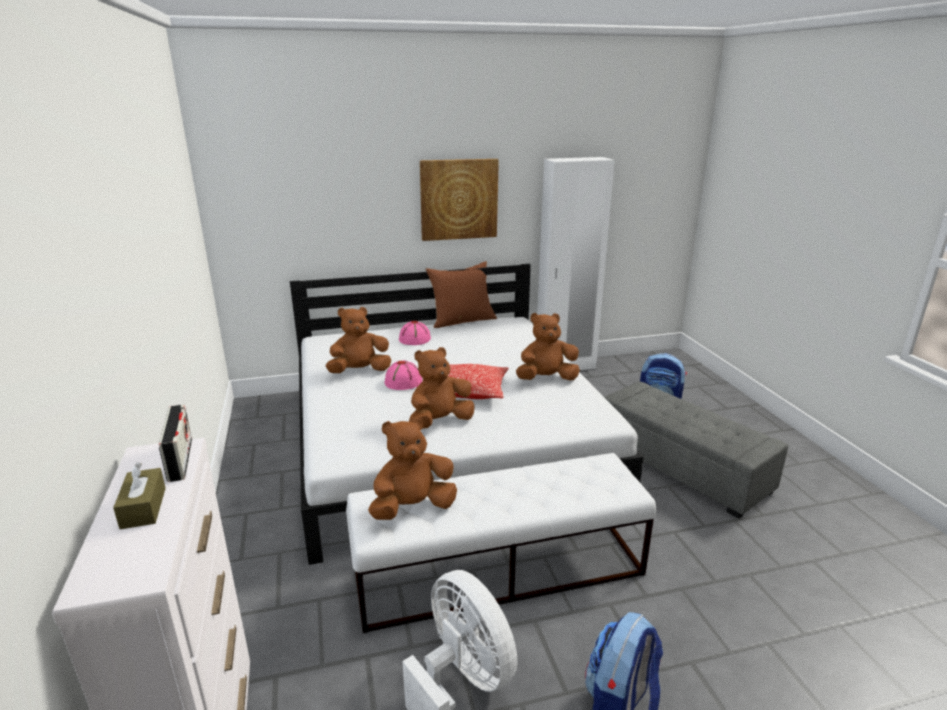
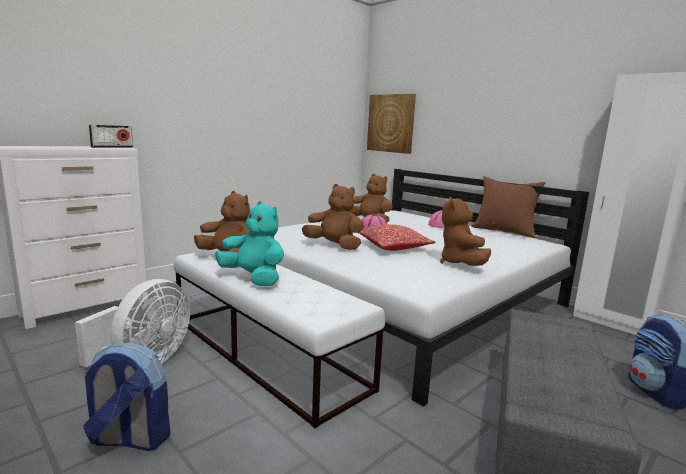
camera: 60 degrees right, 10 degrees down
brown tissue box [113,462,166,529] -> none
picture [420,159,499,241] -> picture moved to [367,94,416,154]
brown plush toy [516,313,580,380] -> brown plush toy turned 135 degrees counterclockwise [440,197,491,266]
none -> turquoise plush toy [215,201,284,286]

